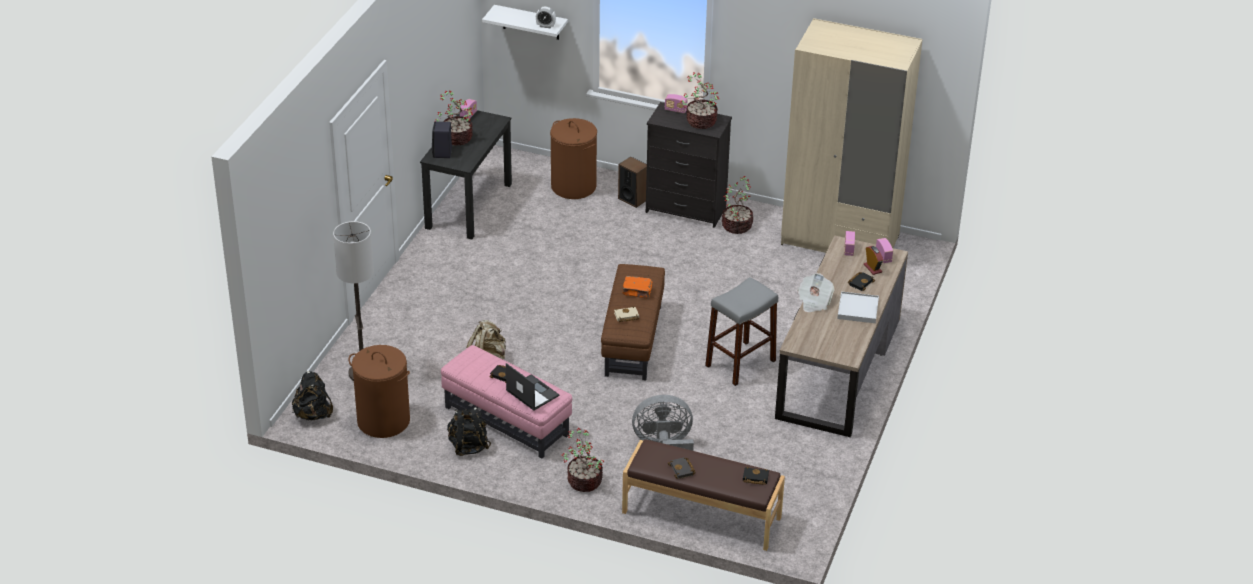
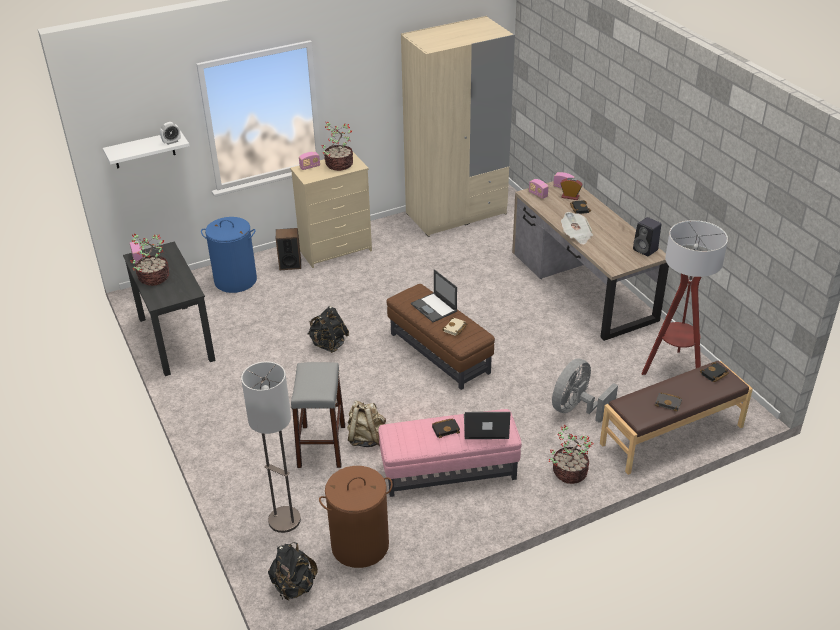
camera: 45 degrees left, 0 degrees up
black speaker [432,121,452,158] -> black speaker moved to [633,217,661,256]
black backpack [447,407,491,456] -> black backpack moved to [307,306,349,353]
brown laundry basket [550,118,597,199] -> blue laundry basket [201,217,257,293]
orange book [622,276,652,299] -> laptop [411,269,457,322]
black dresser [646,102,732,228] -> beige dresser [290,152,372,268]
grey stool [705,277,778,386] -> grey stool moved to [291,362,345,468]
potted plant [722,176,753,234] -> none
white tray [837,291,879,323] -> none
none -> floor lamp [641,220,728,375]

